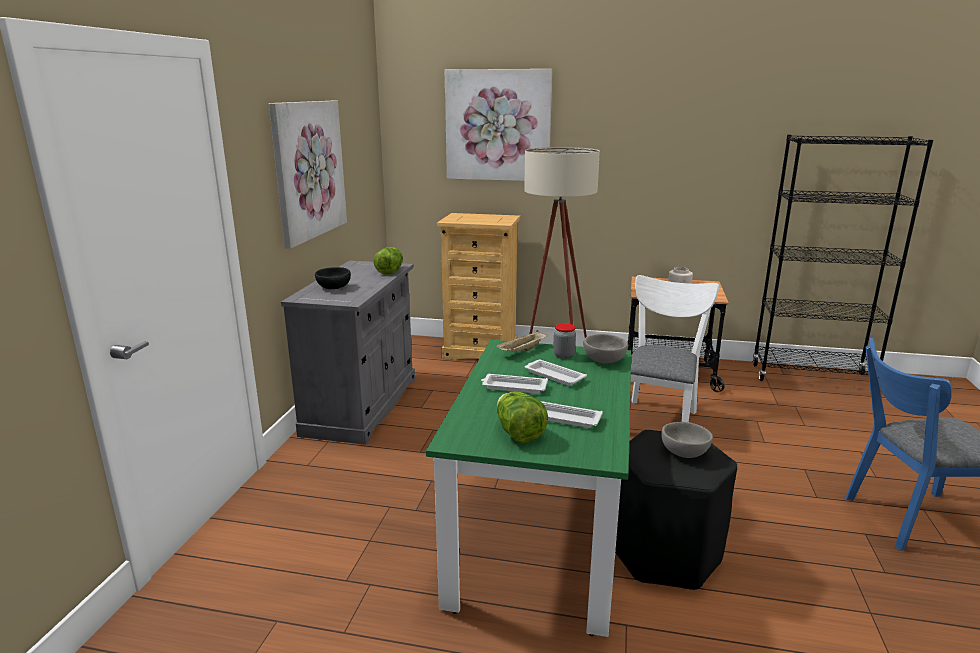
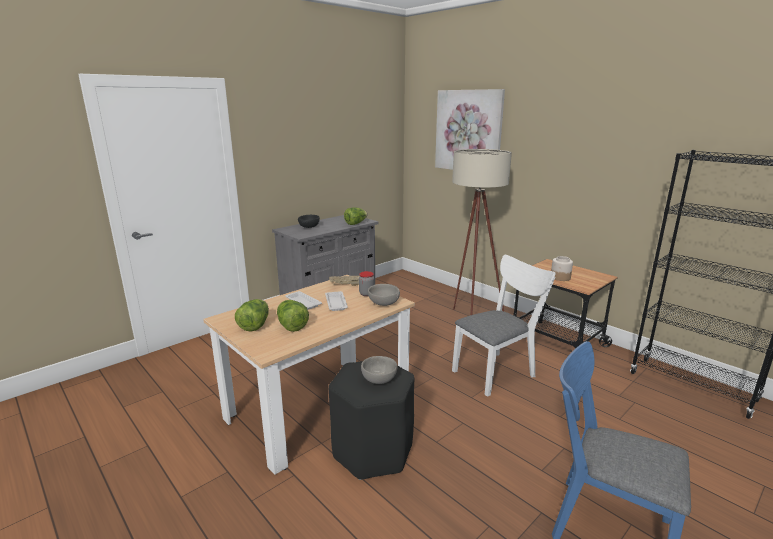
camera: 35 degrees right, 0 degrees up
picture [269,101,347,249] -> none
green dining table [426,340,631,637] -> beige dining table [203,275,415,475]
beige dresser [437,213,520,360] -> none
white tray [541,401,603,428] -> lettuce [277,300,309,332]

